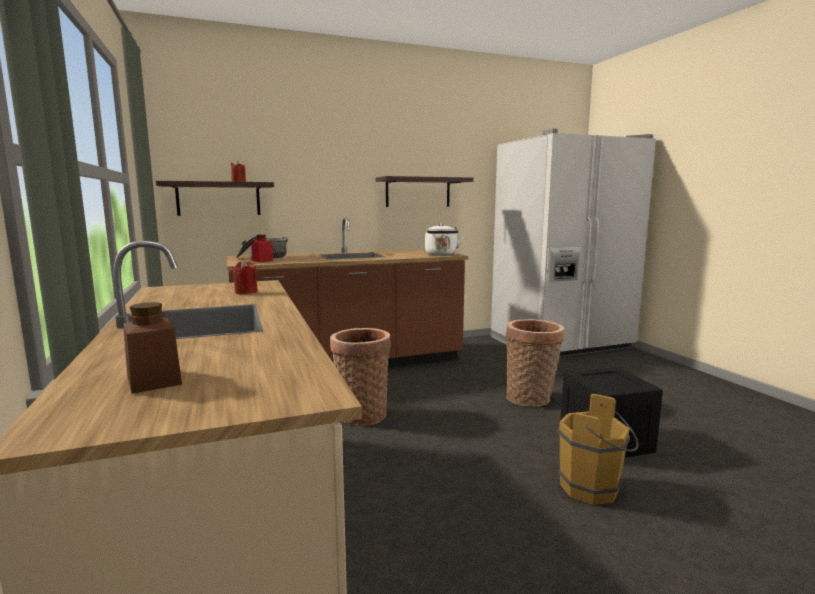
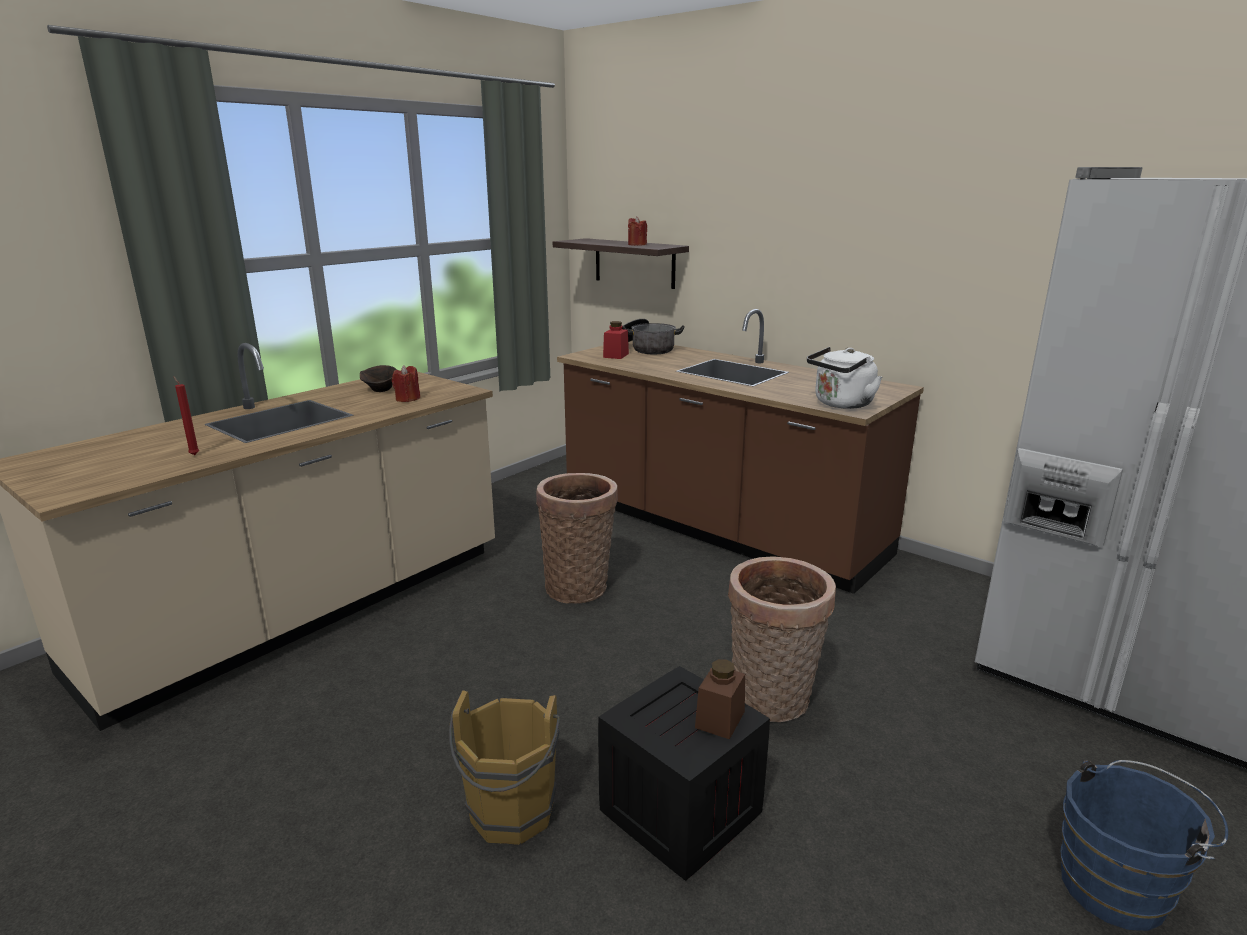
camera: 60 degrees right, 10 degrees up
brown jar [123,302,182,394] -> brown jar moved to [695,659,745,739]
shelf [375,176,474,207] -> none
none -> red candle [173,376,200,455]
none -> brown bowl [360,365,397,392]
none -> blue bucket [1060,760,1228,931]

